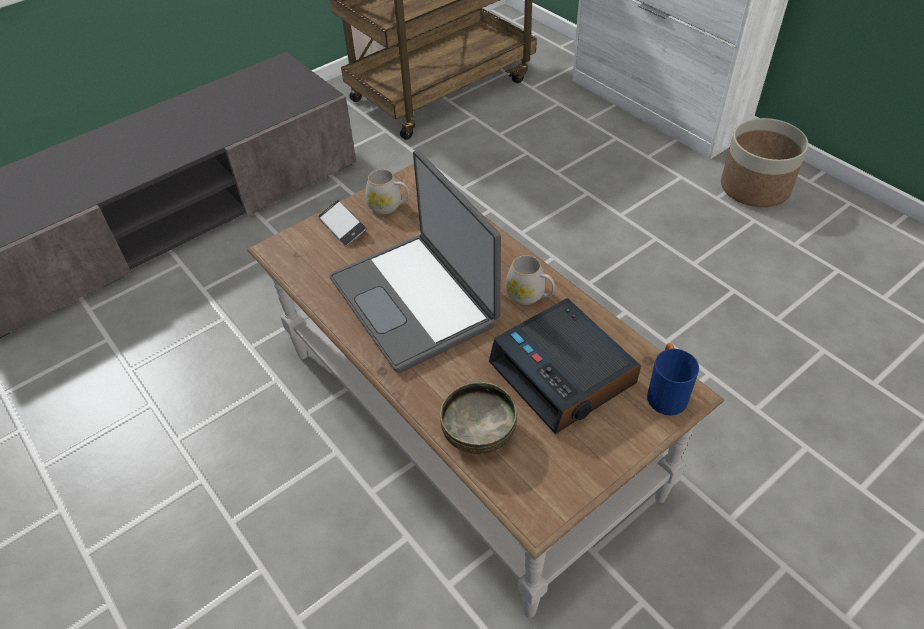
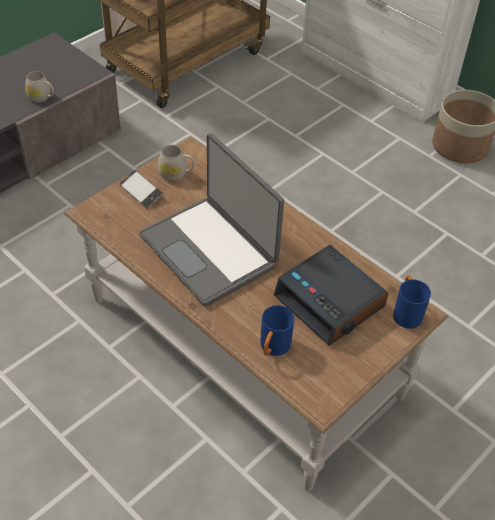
camera: 10 degrees left, 0 degrees up
bowl [440,382,517,454] -> blue mug [260,305,294,356]
white mug [505,255,555,305] -> white mug moved to [25,71,54,103]

